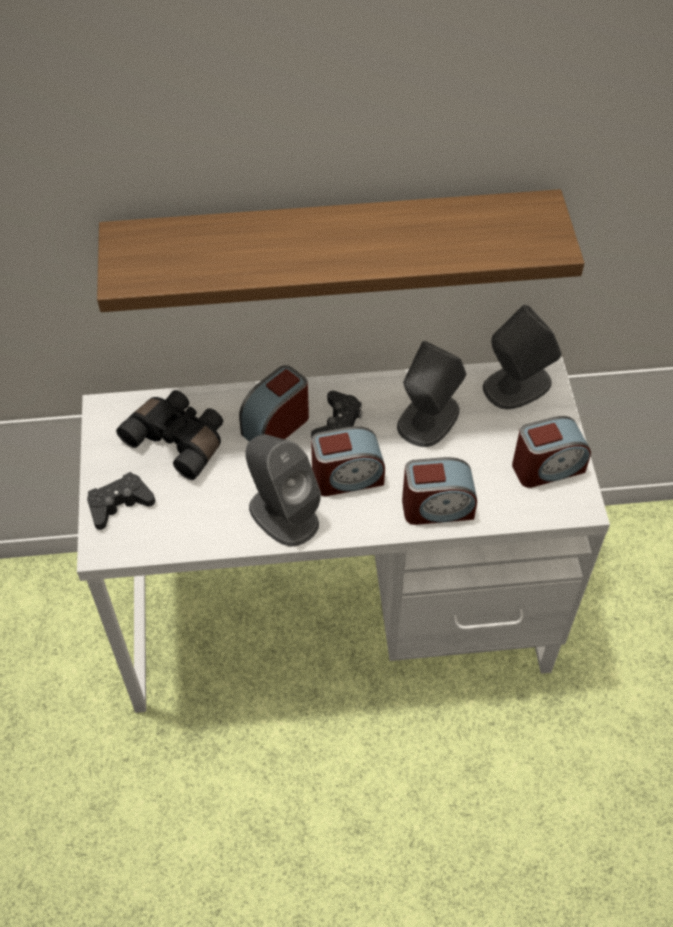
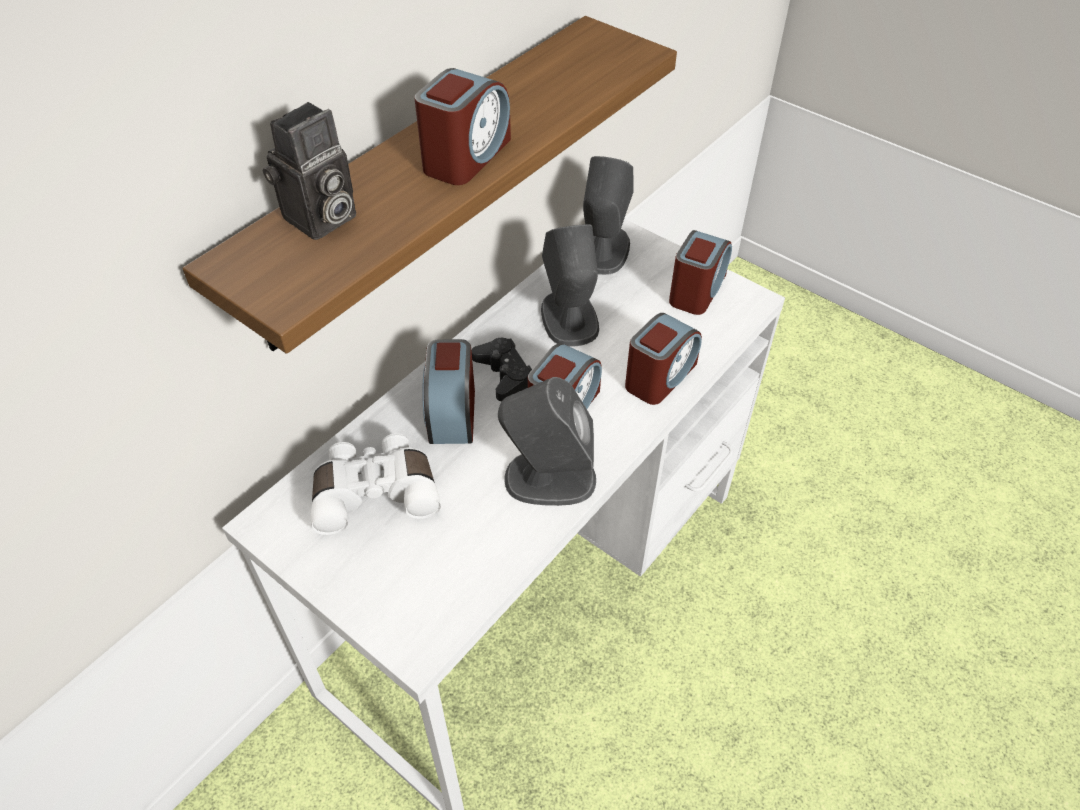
camera: 45 degrees left, 5 degrees down
black game controller [87,472,155,530] -> none
black binoculars [116,390,223,480] -> white binoculars [311,433,441,535]
none -> camera [262,102,356,240]
none -> alarm clock [414,68,511,185]

